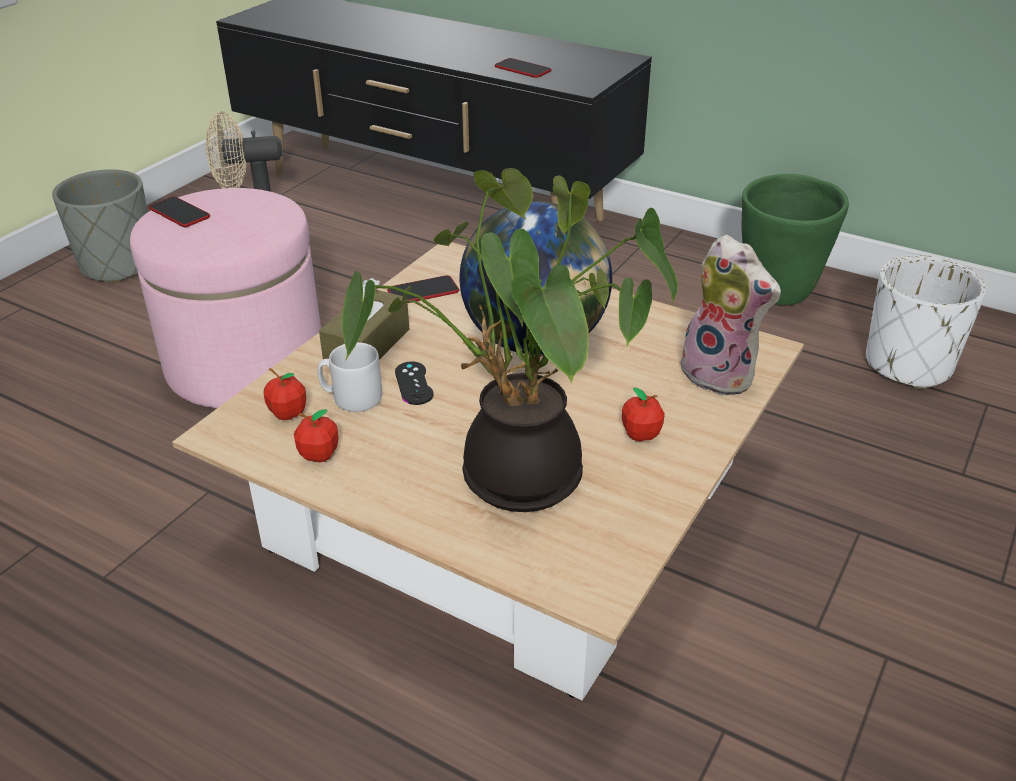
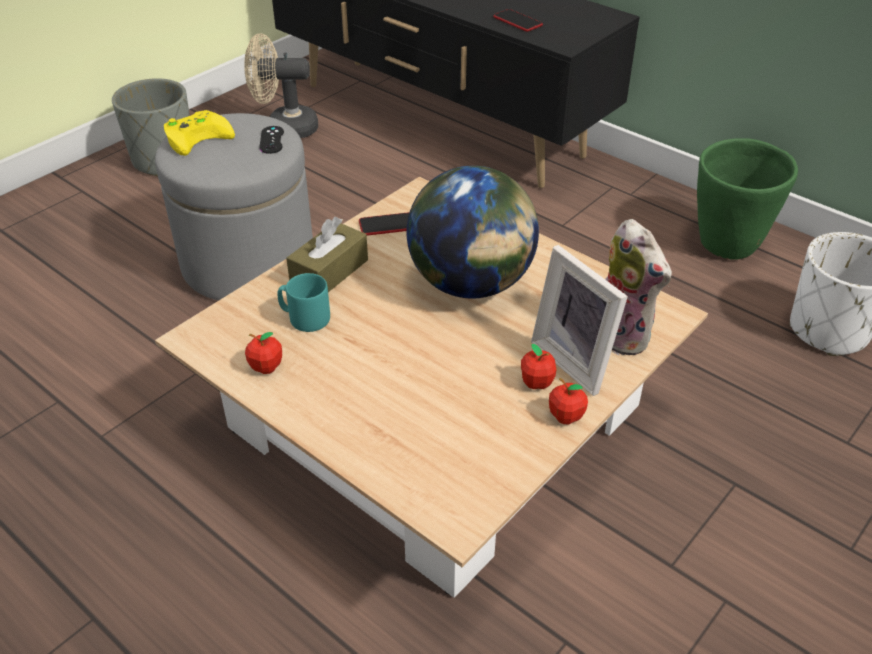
camera: 10 degrees right, 5 degrees up
pink ottoman [130,188,321,408] -> grey ottoman [155,113,313,300]
phone [149,196,210,227] -> yellow game controller [164,110,235,156]
apple [263,368,306,420] -> apple moved to [549,378,588,424]
grey mug [318,342,382,412] -> turquoise mug [277,273,330,332]
potted plant [342,168,678,512] -> none
black game controller [395,361,434,405] -> black game controller moved to [259,126,284,154]
none -> picture frame [531,245,628,396]

